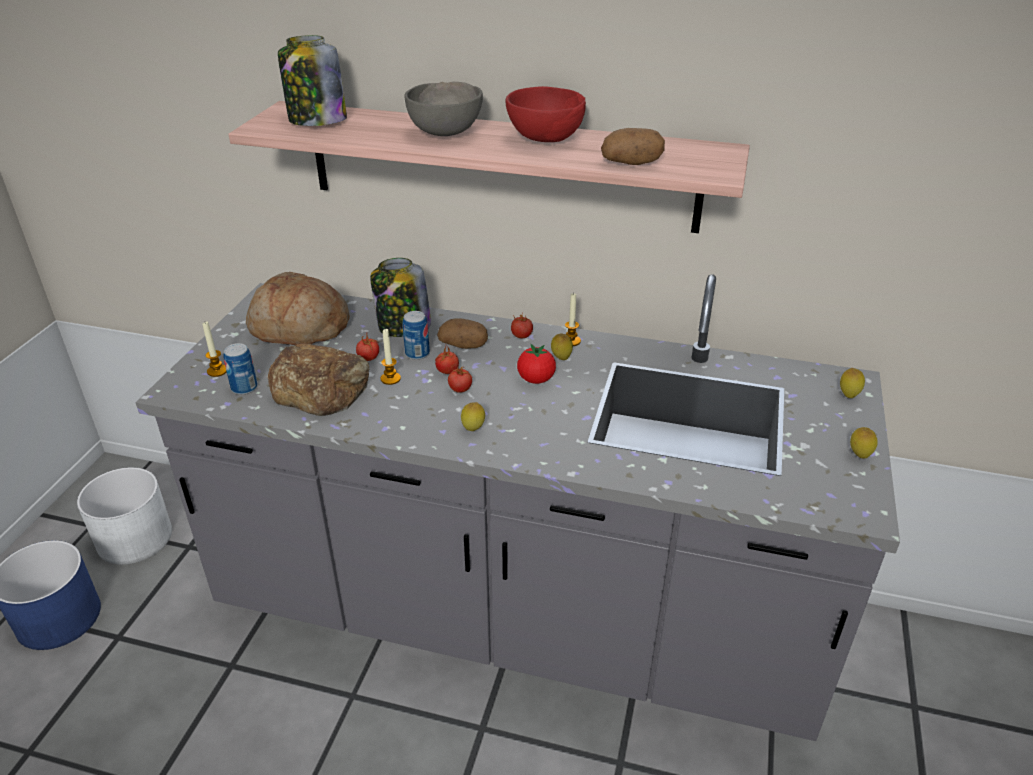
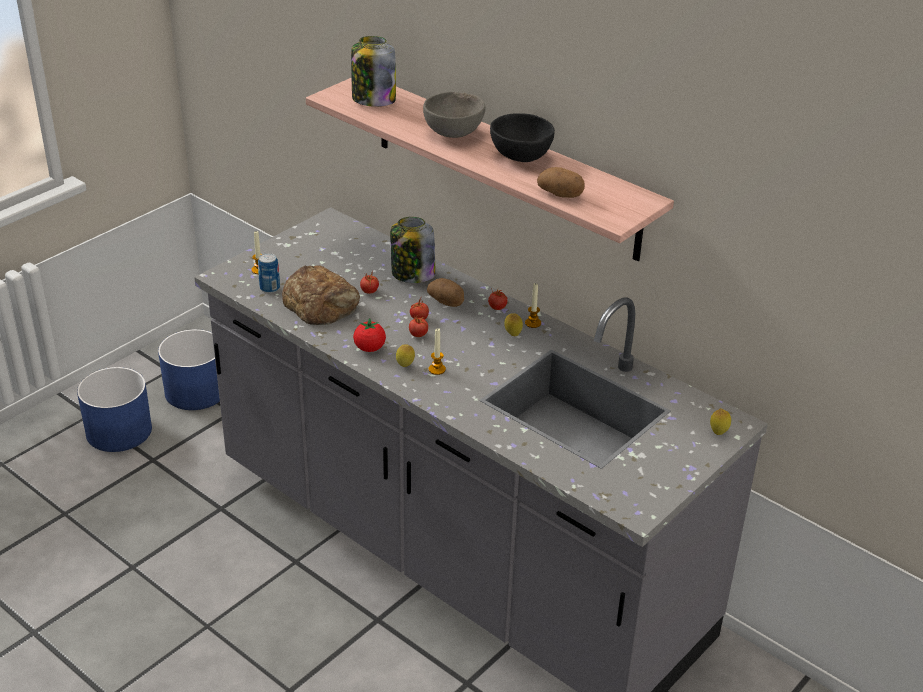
camera: 25 degrees right, 0 degrees up
white planter [77,467,172,565] -> blue planter [158,329,220,410]
bread [246,272,350,345] -> none
candle [381,329,401,385] -> candle moved to [429,328,446,375]
can [403,311,430,360] -> none
red bowl [506,86,586,142] -> black bowl [490,113,555,162]
tomato [517,344,556,384] -> tomato moved to [353,318,386,352]
lemon [850,427,878,459] -> none

